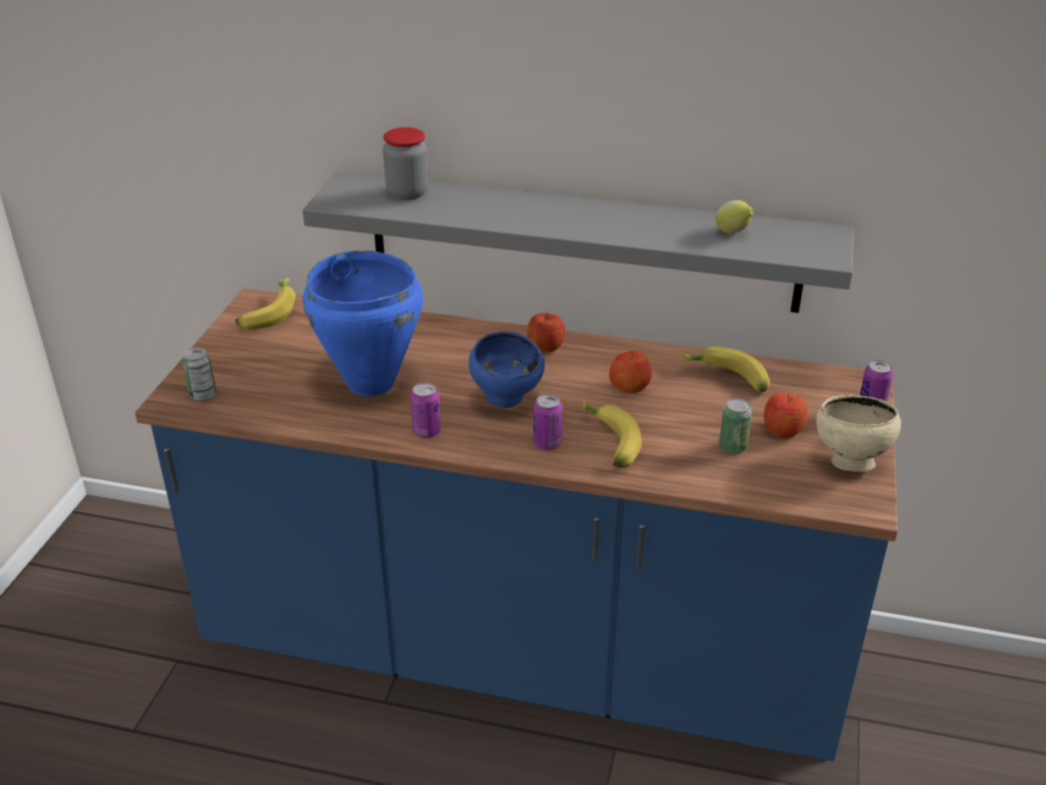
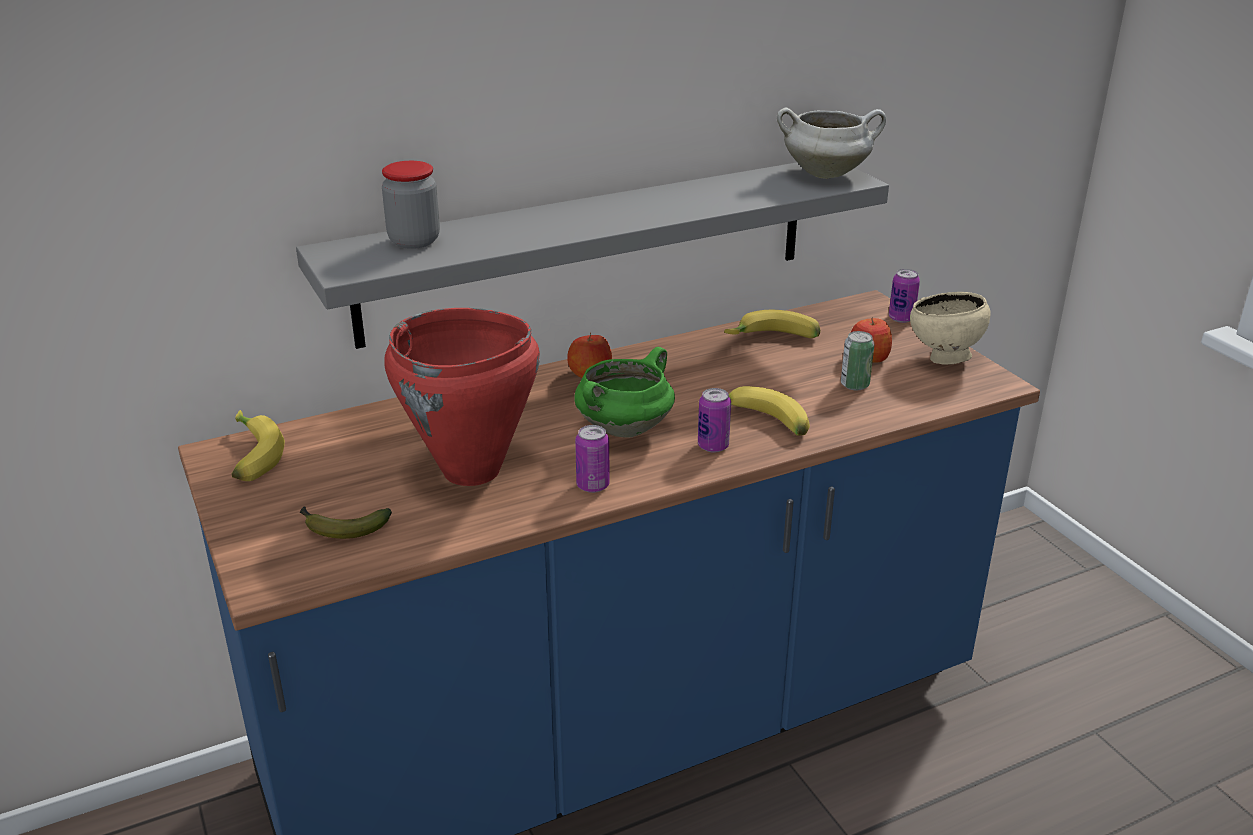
camera: 40 degrees left, 5 degrees down
can [182,347,216,401] -> none
blue cooking pot [303,251,423,396] -> red cooking pot [385,308,540,486]
blue bowl [469,332,545,408] -> green cooking pot [574,347,675,437]
apple [609,351,652,393] -> none
lemon [715,200,753,234] -> none
none -> banana [300,506,392,539]
none -> white cooking pot [777,108,886,179]

